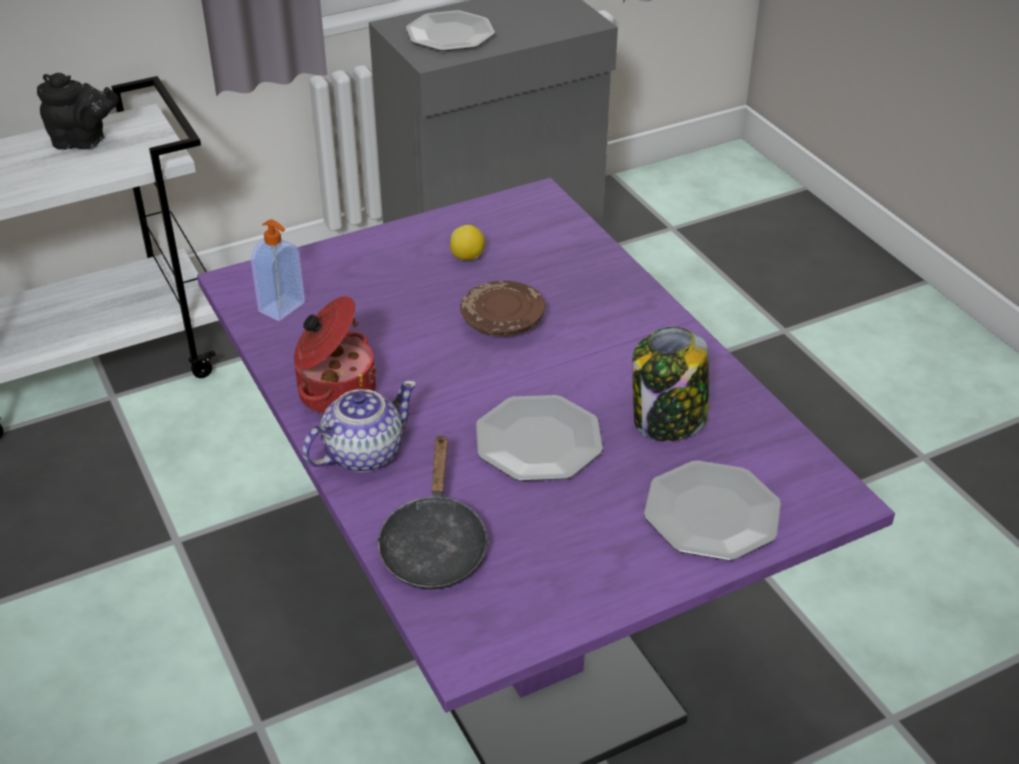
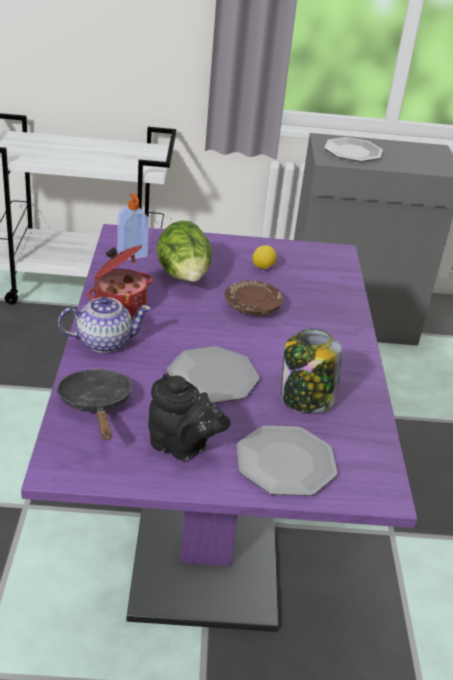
camera: 25 degrees right, 5 degrees down
black teapot [37,73,119,150] -> black teapot moved to [148,373,231,461]
black frying pan [376,434,489,590] -> black frying pan turned 135 degrees clockwise [56,369,133,440]
none -> lettuce [157,220,212,282]

